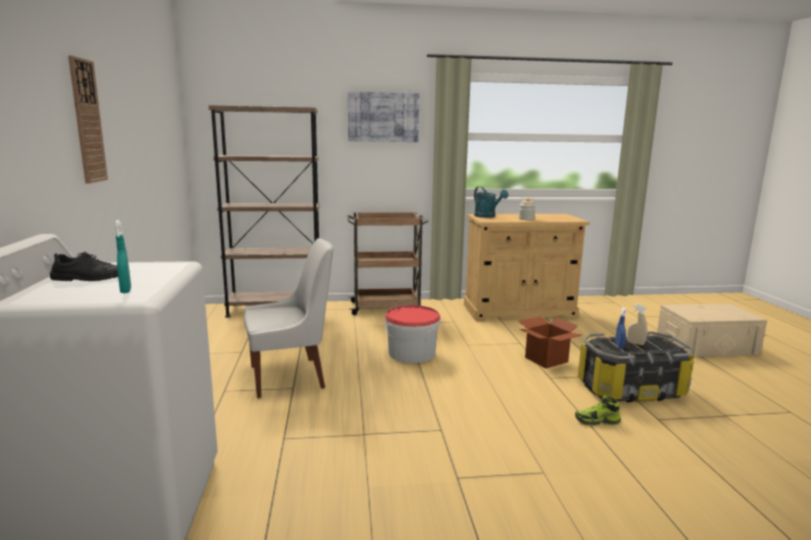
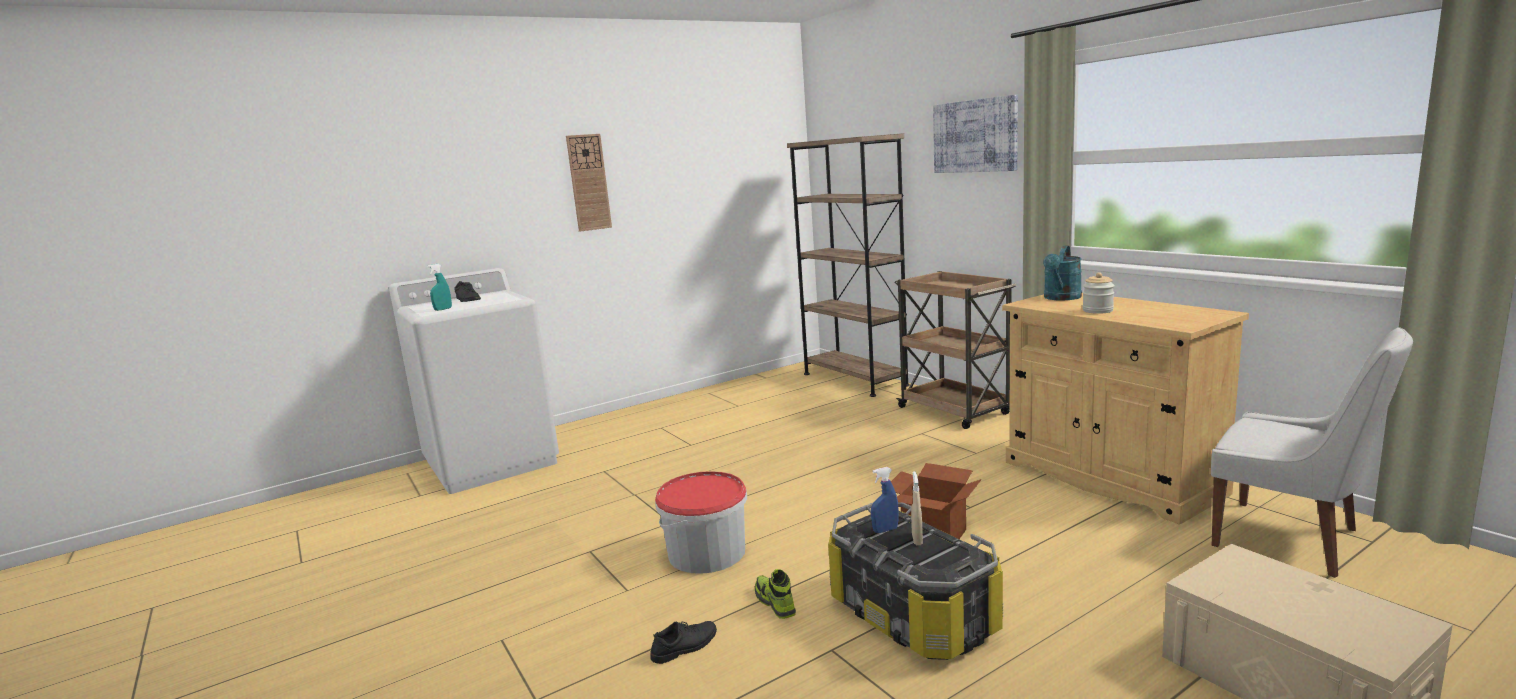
camera: 65 degrees right, 0 degrees up
white chair [244,238,333,398] -> white chair moved to [1211,327,1413,578]
bucket [385,305,441,363] -> bucket moved to [655,471,747,574]
none -> black shoe [650,621,717,664]

